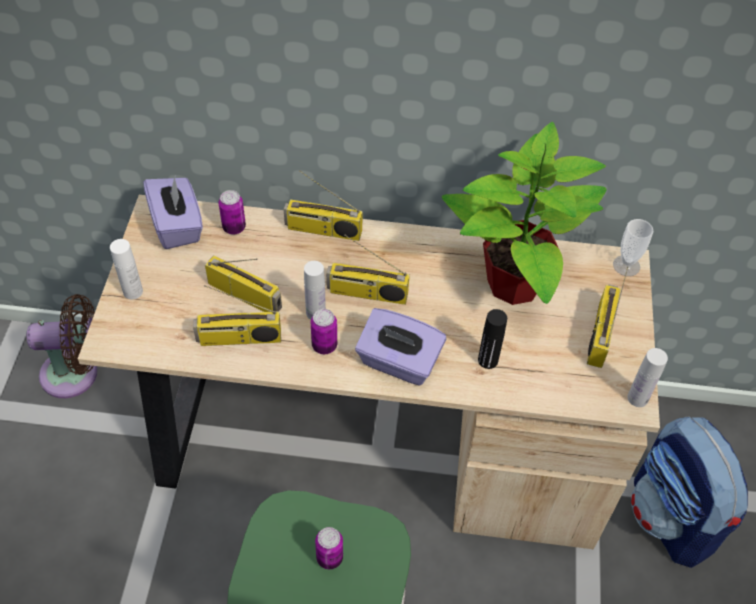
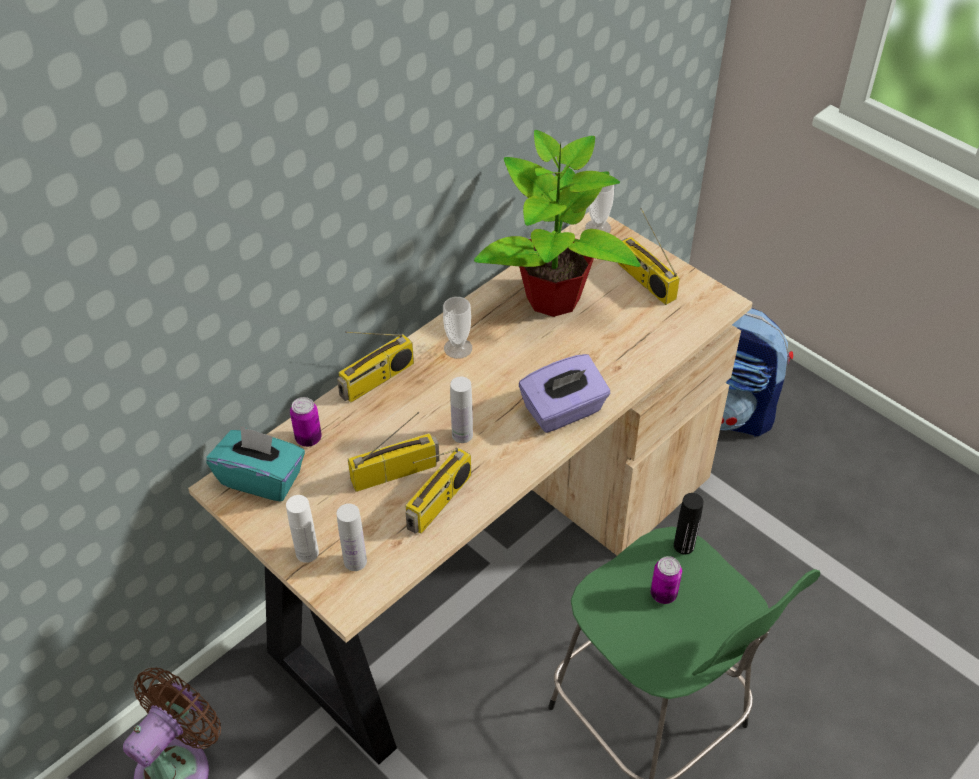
camera: 50 degrees left, 5 degrees down
purple tissue box [143,177,203,249] -> turquoise tissue box [206,425,305,502]
can [311,309,337,354] -> none
radio [326,234,410,305] -> none
black bottle [478,309,507,369] -> black bottle moved to [674,493,704,554]
white bottle [627,348,668,407] -> white bottle moved to [336,503,367,571]
none -> cup [443,297,472,359]

